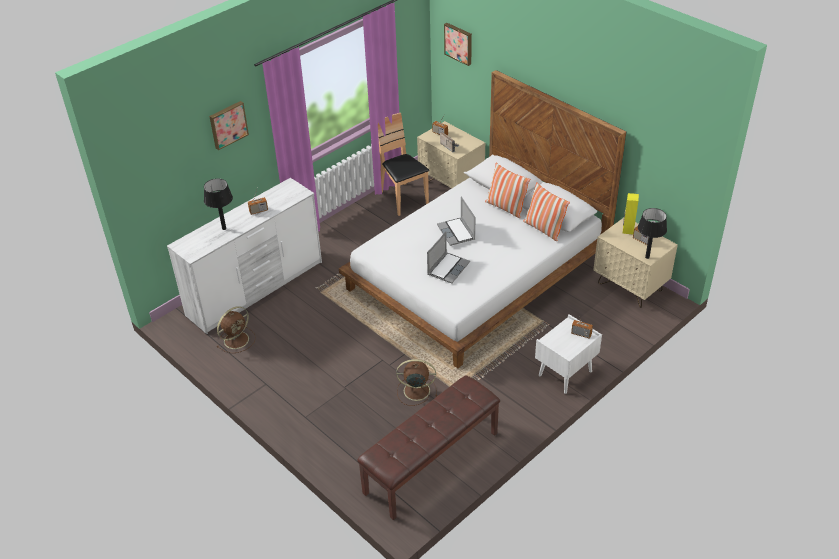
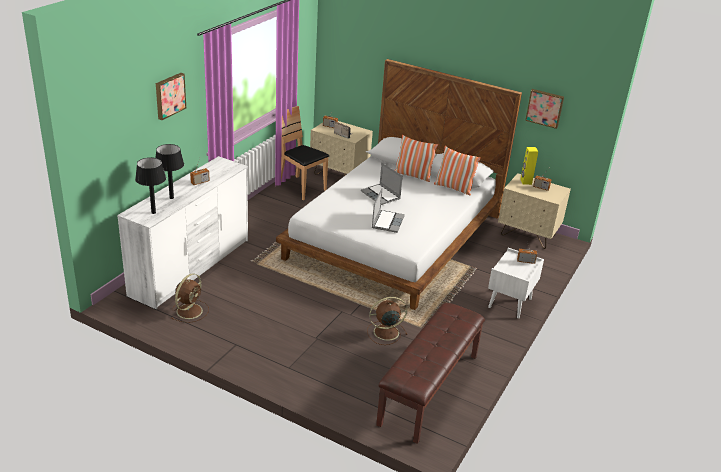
camera: 20 degrees left, 10 degrees down
picture [444,23,472,66] -> picture moved to [525,89,564,129]
black table lamp [638,208,667,259] -> black table lamp moved to [135,157,166,214]

